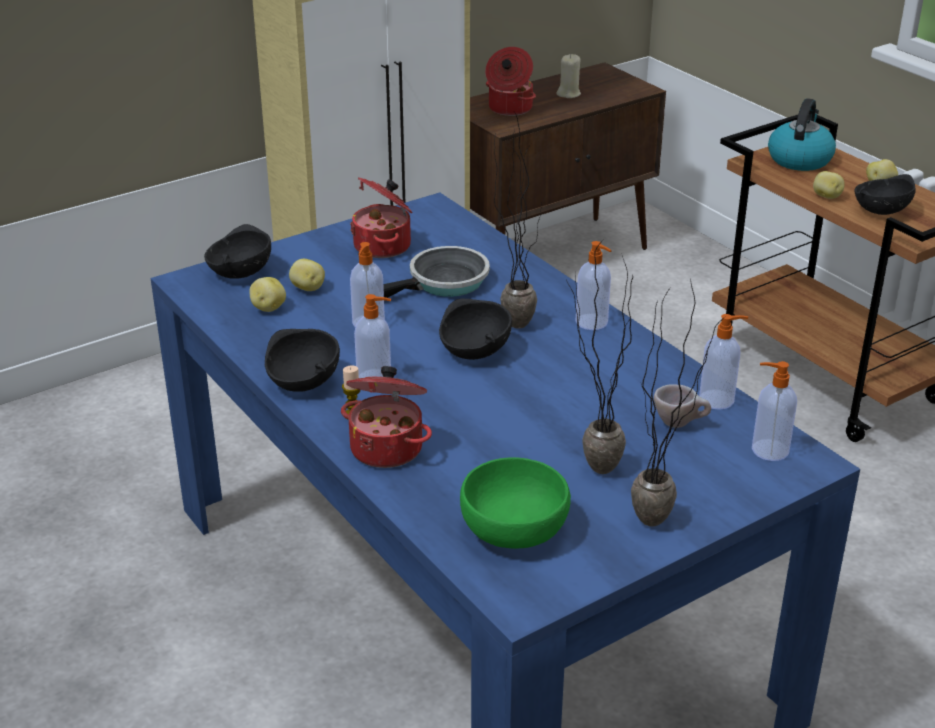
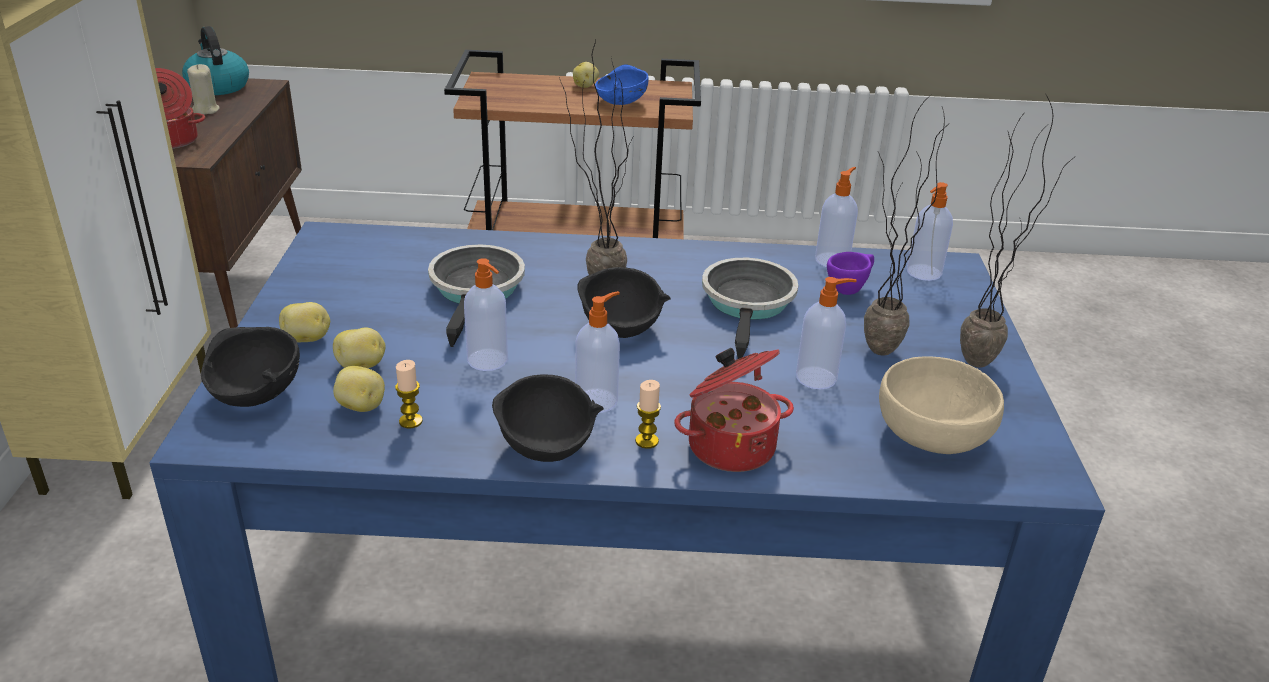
camera: 55 degrees left, 0 degrees up
cooking pot [350,177,412,258] -> none
green bowl [460,457,571,549] -> beige bowl [879,356,1004,454]
soap dispenser [576,241,612,330] -> soap dispenser moved to [796,277,857,389]
beige cup [654,384,711,428] -> purple cup [827,252,874,295]
kettle [768,98,836,171] -> kettle moved to [182,26,249,95]
potato [813,171,845,199] -> potato moved to [279,302,330,342]
black bowl [855,174,916,215] -> blue bowl [595,64,649,105]
none -> candle [395,360,423,429]
none -> frying pan [702,258,798,359]

